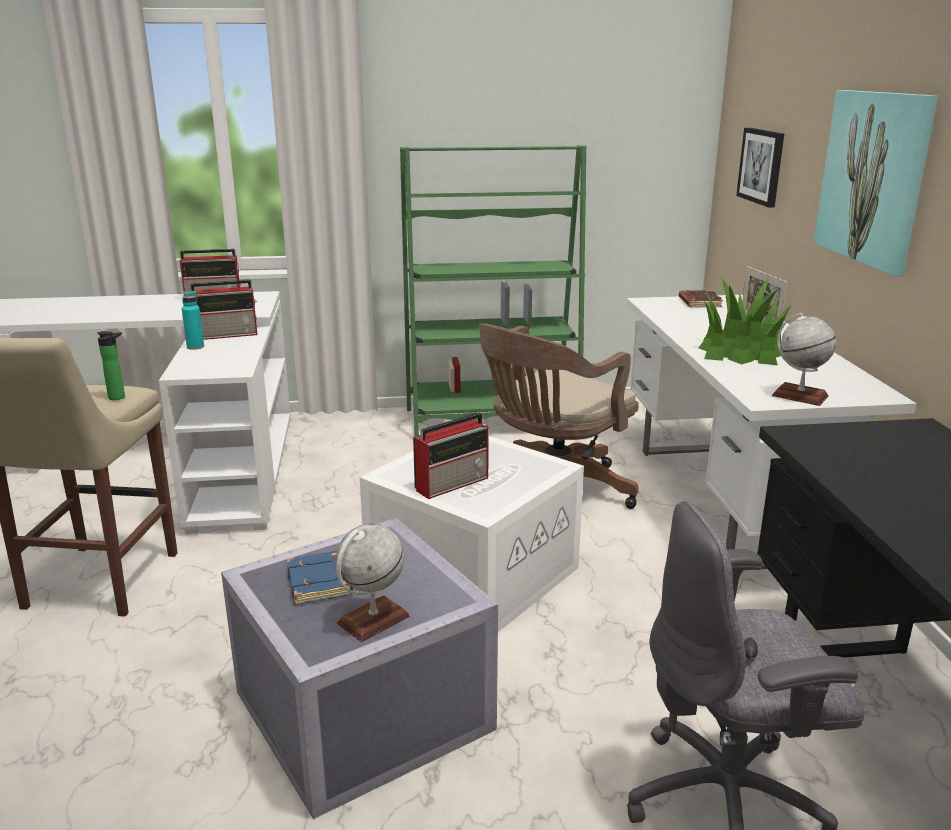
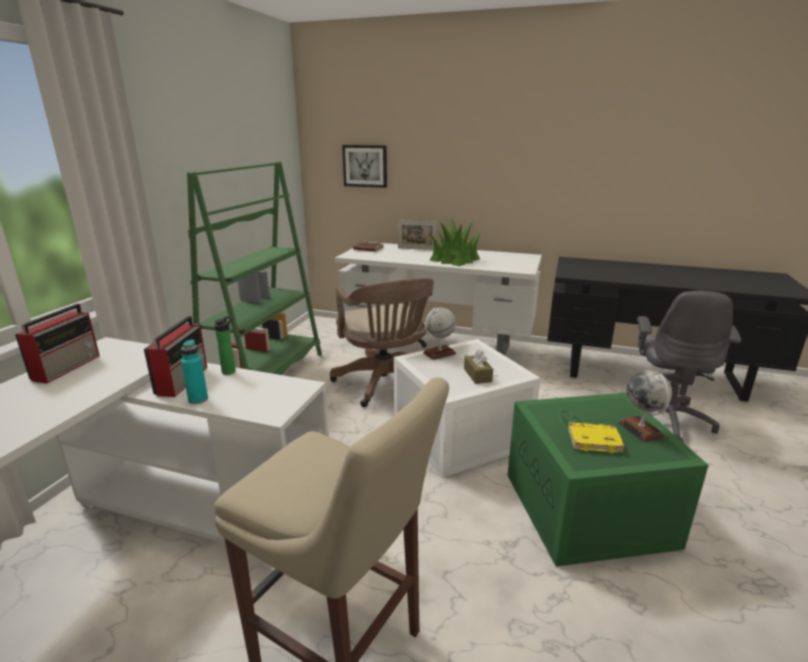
camera: 65 degrees left, 0 degrees up
bottle [97,331,125,400] -> bottle moved to [214,316,236,375]
grey storage box [221,518,498,819] -> green storage box [507,393,709,566]
blue book [287,551,353,605] -> yellow book [568,422,625,453]
radio [413,412,489,499] -> brown tissue box [464,349,493,384]
globe [772,313,836,406] -> globe moved to [423,308,456,360]
picture [813,90,938,276] -> none

